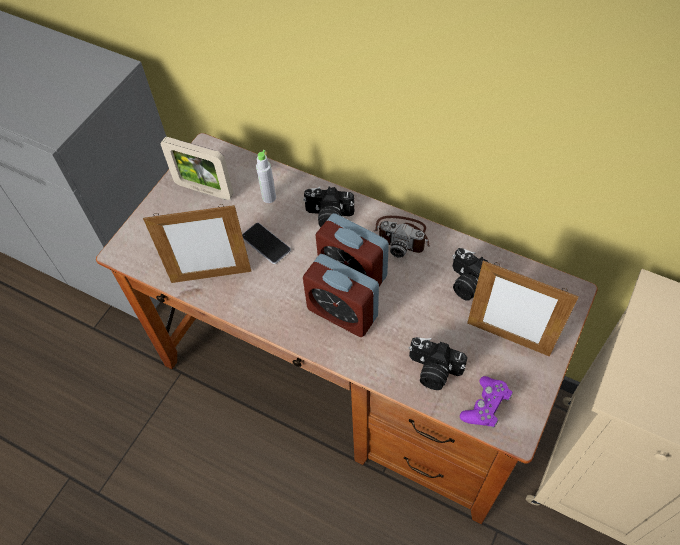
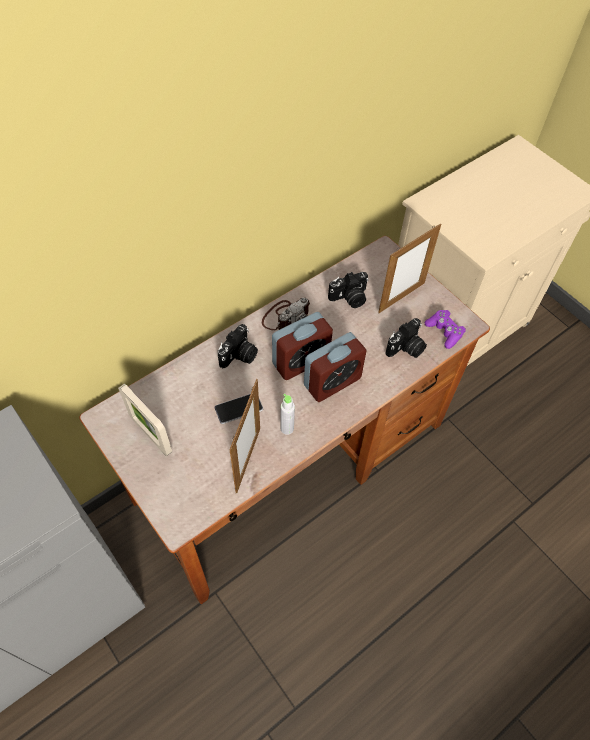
camera: 70 degrees left, 0 degrees up
picture frame [161,137,233,200] -> picture frame turned 90 degrees clockwise [118,384,172,456]
grey bottle [256,150,276,203] -> grey bottle moved to [281,393,295,435]

